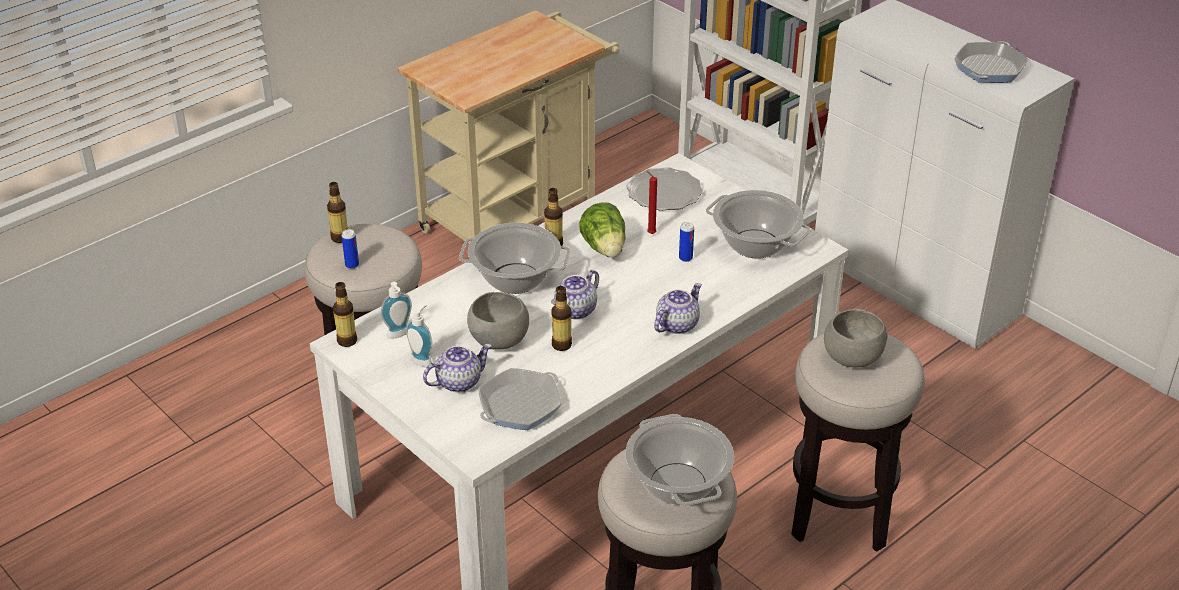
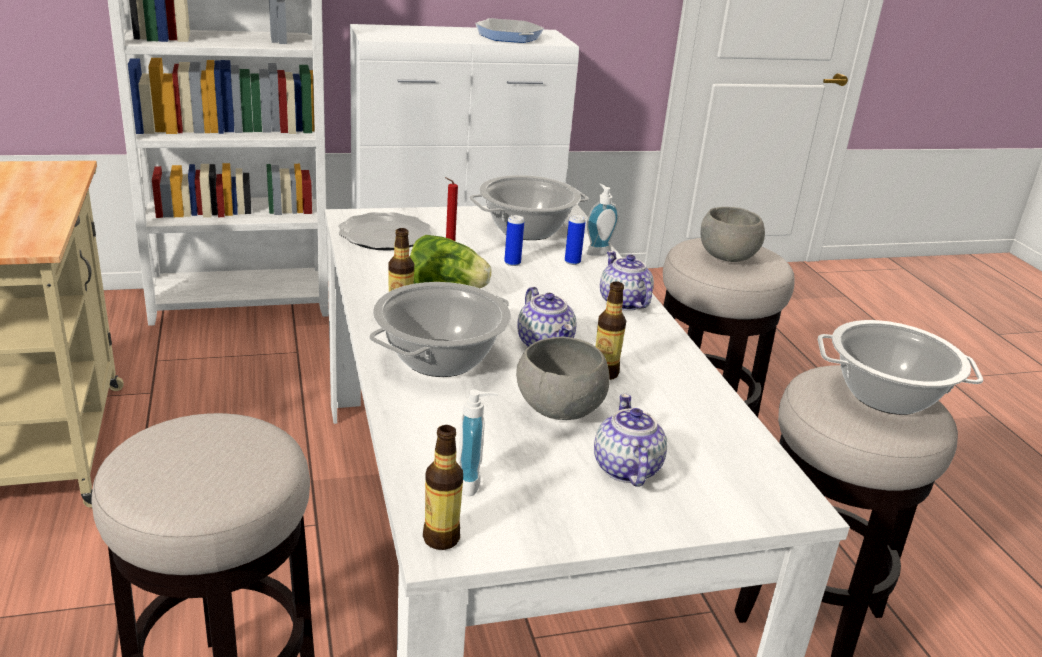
camera: 65 degrees left, 10 degrees down
bottle [327,182,348,243] -> none
can [342,229,359,269] -> can moved to [565,215,586,265]
soap dispenser [406,305,433,368] -> soap dispenser moved to [586,184,619,256]
frying pan [478,368,562,430] -> none

